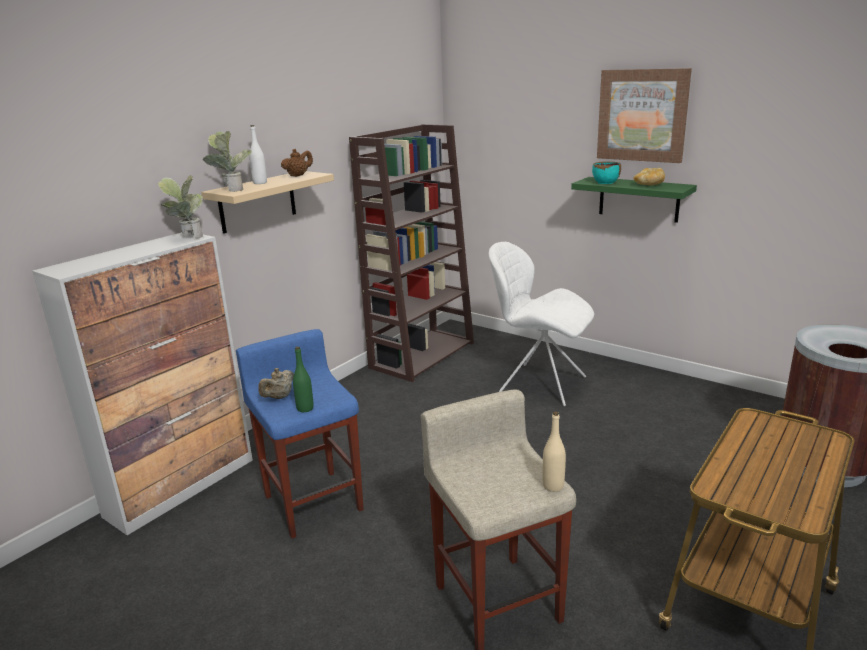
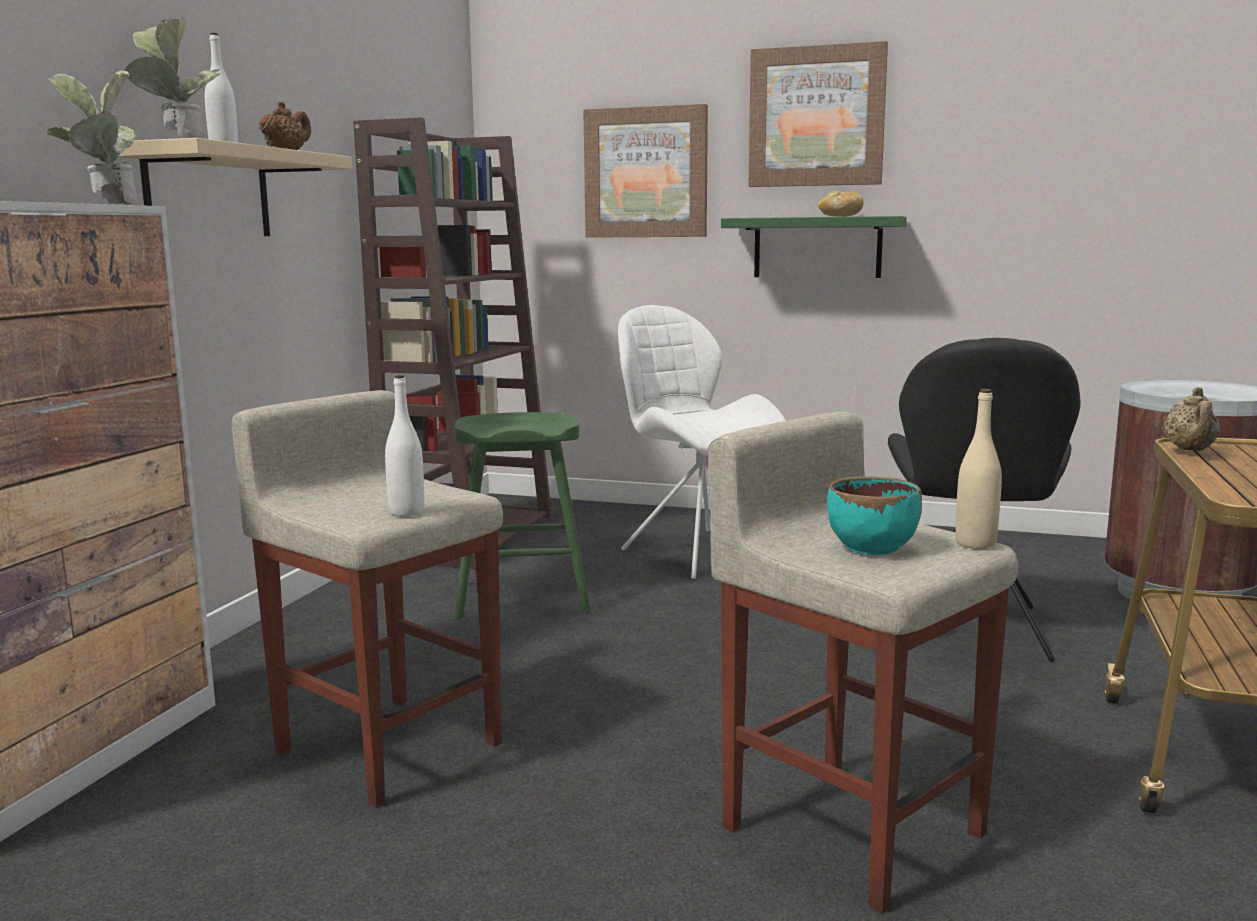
camera: 20 degrees left, 10 degrees down
blue stool [236,329,364,538] -> beige stool [231,390,503,808]
beige teapot [258,368,294,399] -> beige teapot moved to [1163,387,1221,451]
green bottle [293,347,313,412] -> white bottle [385,375,424,517]
white chair [488,242,594,406] -> white chair turned 45 degrees clockwise [618,305,786,579]
turquoise bowl [592,161,621,184] -> turquoise bowl moved to [827,476,922,555]
none -> green stool [454,412,591,619]
none -> picture [583,104,708,238]
none -> black chair [888,338,1081,661]

